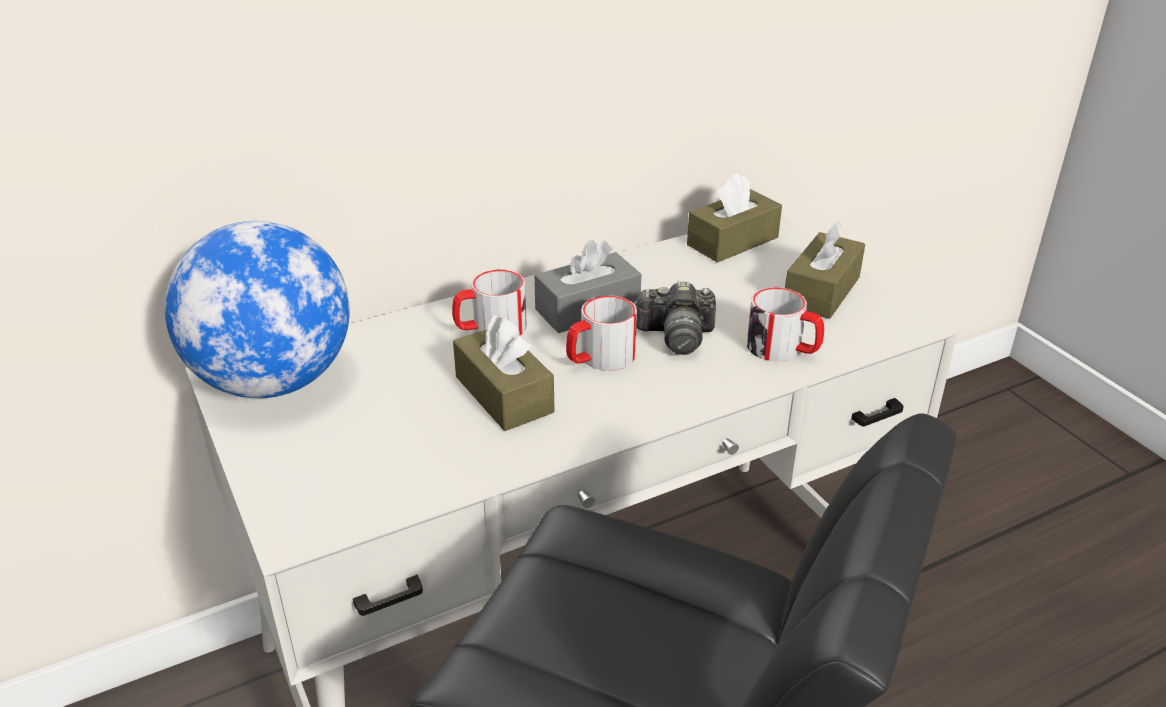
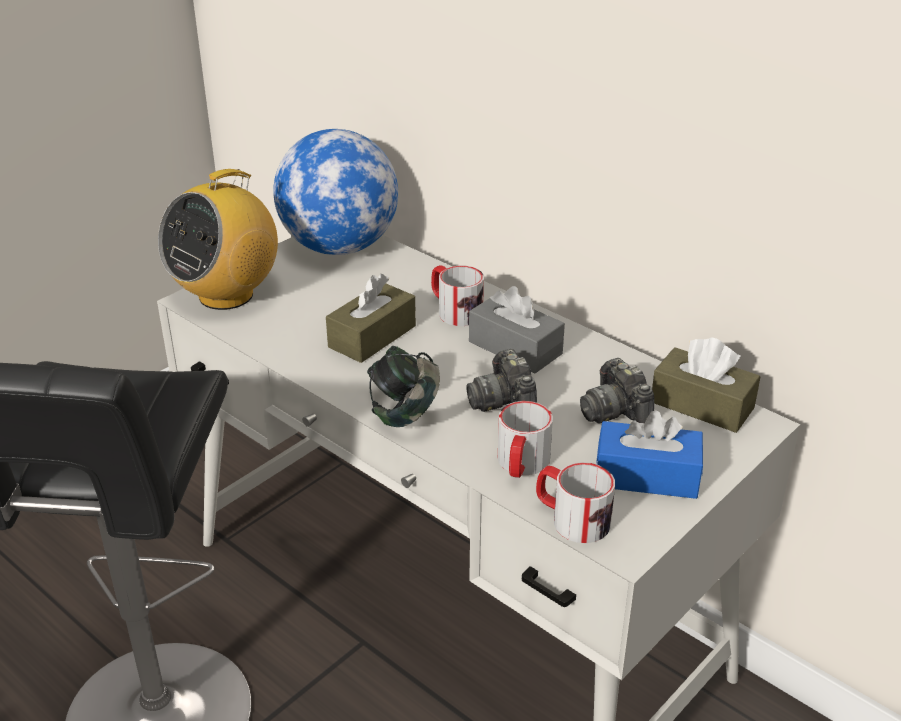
camera: 70 degrees right, 0 degrees up
mug [566,295,637,371] -> mug moved to [536,462,615,543]
brown tissue box [785,221,865,319] -> blue tissue box [596,410,703,499]
none -> radio [158,169,278,310]
none -> headphones [367,346,440,427]
none -> camera [580,358,654,424]

